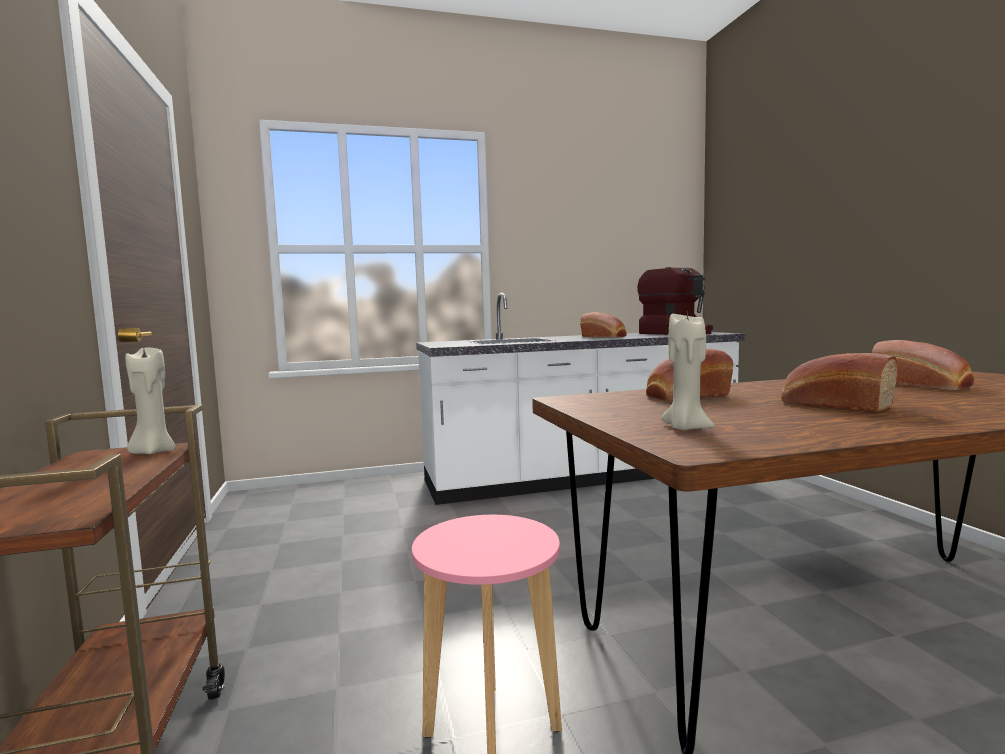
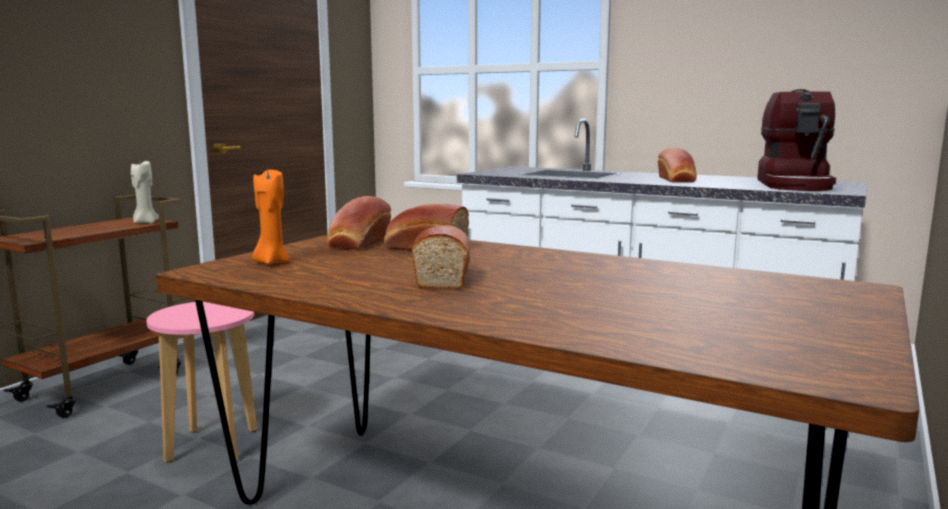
camera: 45 degrees right, 5 degrees up
beige candle [661,313,714,430] -> orange candle [252,168,290,264]
bread [872,340,974,390] -> bread moved to [327,196,391,250]

